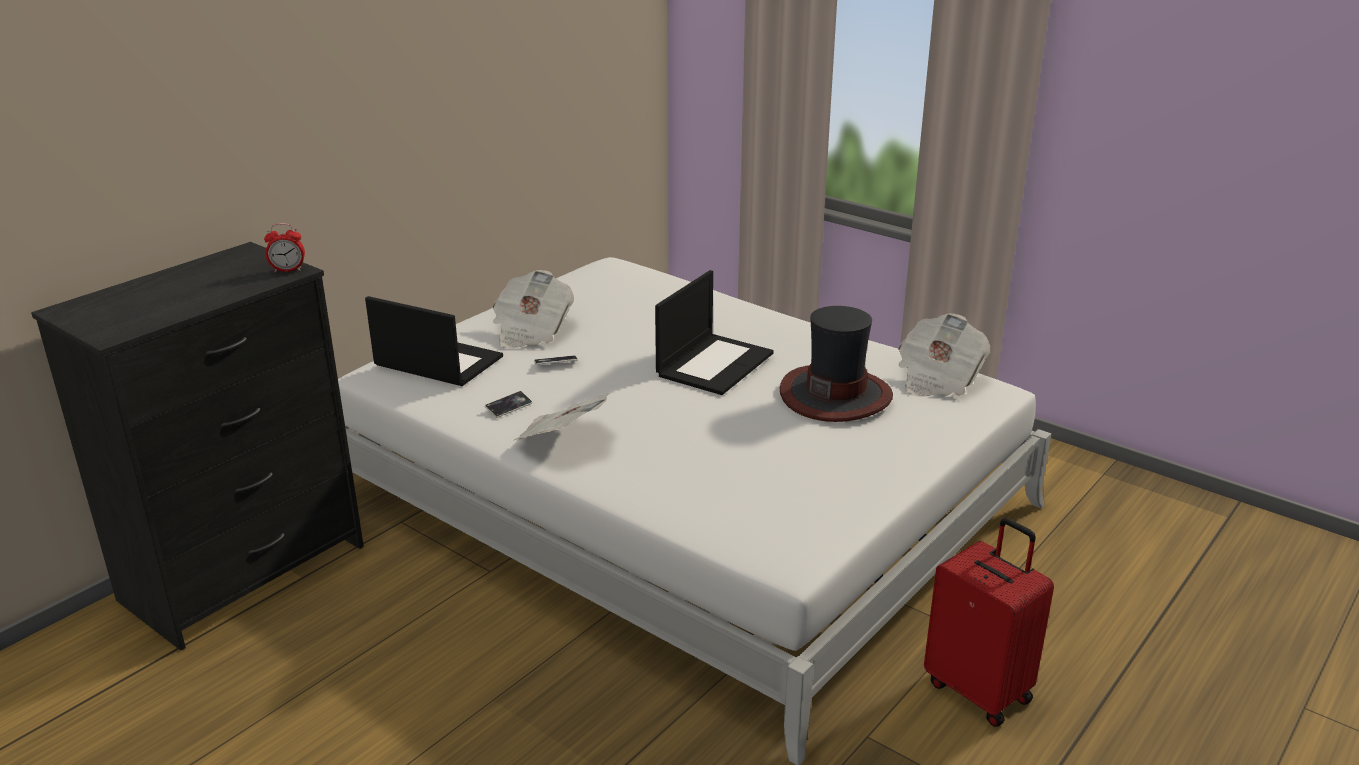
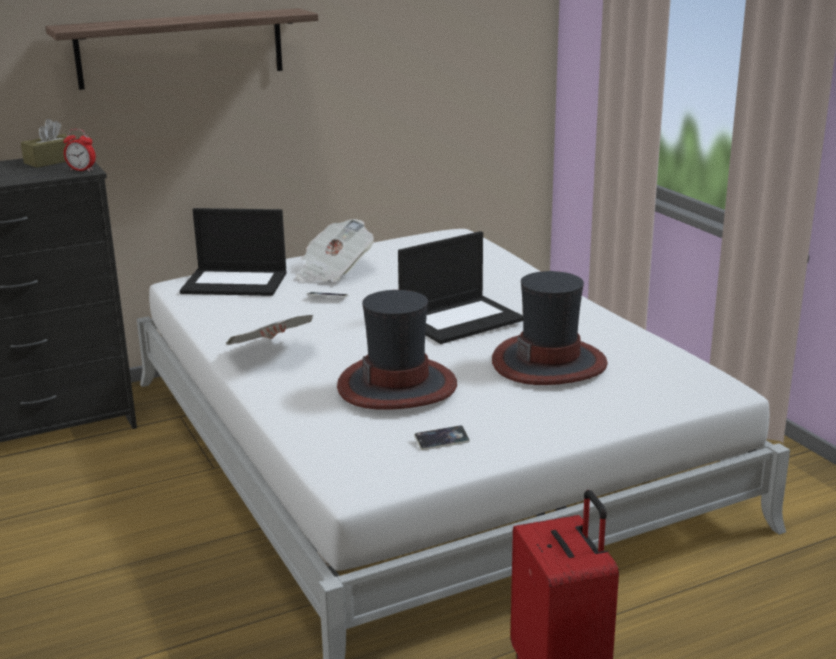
camera: 25 degrees right, 5 degrees down
laptop [365,296,503,386] -> laptop turned 135 degrees clockwise [180,208,287,296]
phone [485,391,532,418] -> phone moved to [414,425,470,450]
newspaper [899,313,991,397] -> none
none -> brown tissue box [21,119,79,168]
none -> shelf [45,8,318,90]
none -> hat [337,290,457,410]

